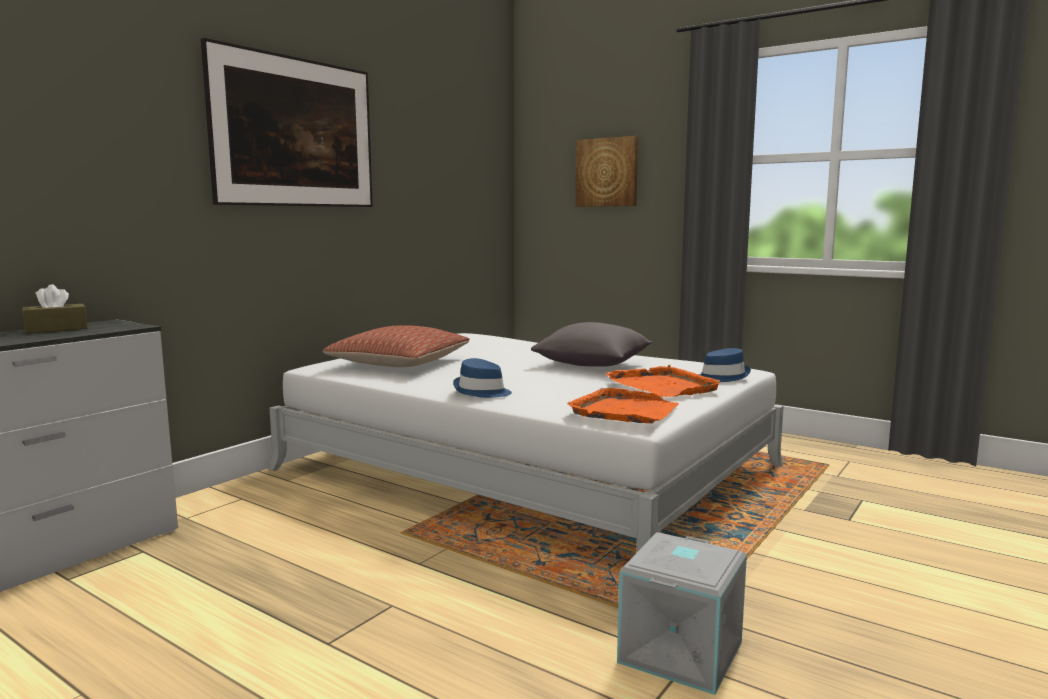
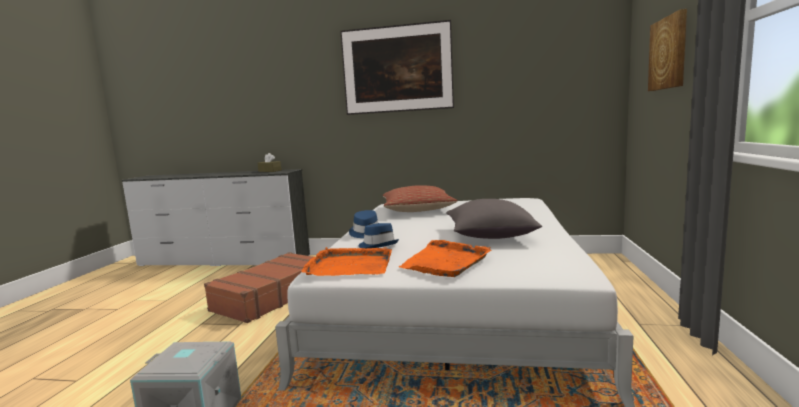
camera: 65 degrees right, 0 degrees up
blue hat [699,348,751,382] -> blue hat moved to [359,223,399,248]
none -> brown suitcase [204,252,313,323]

